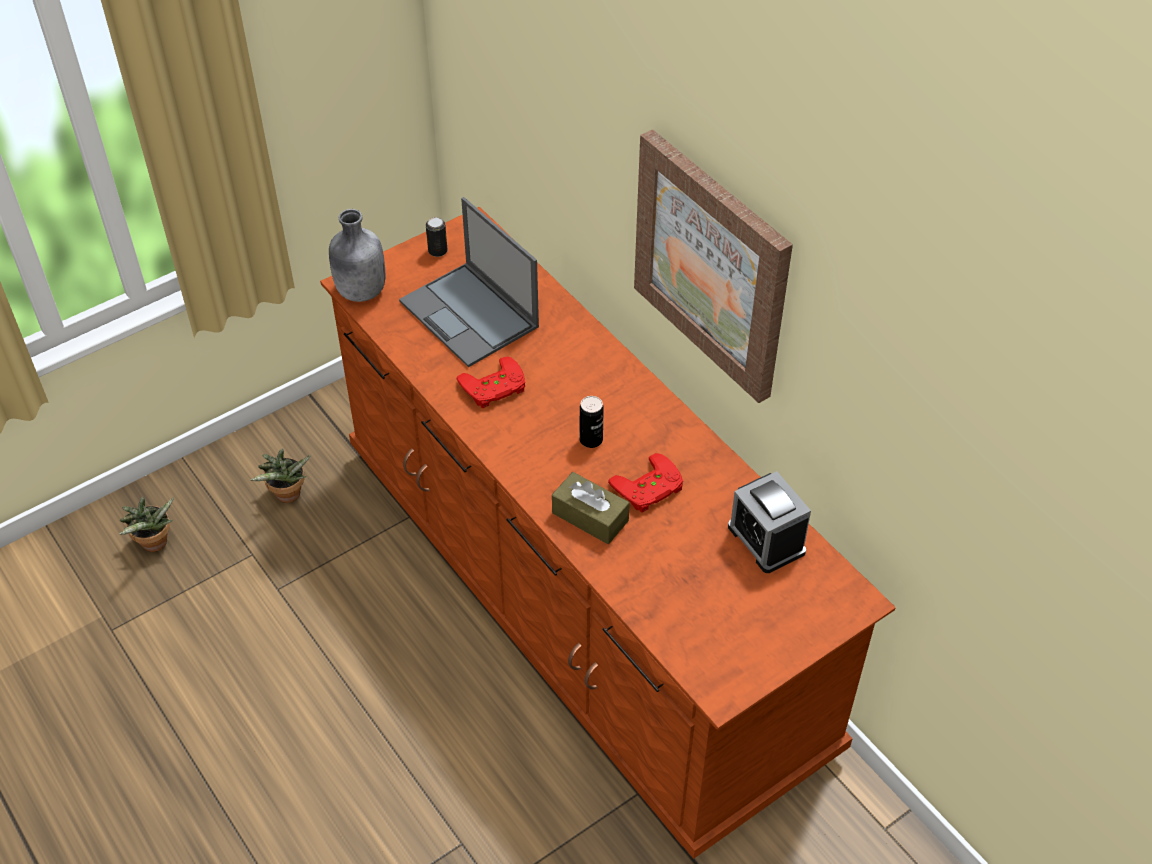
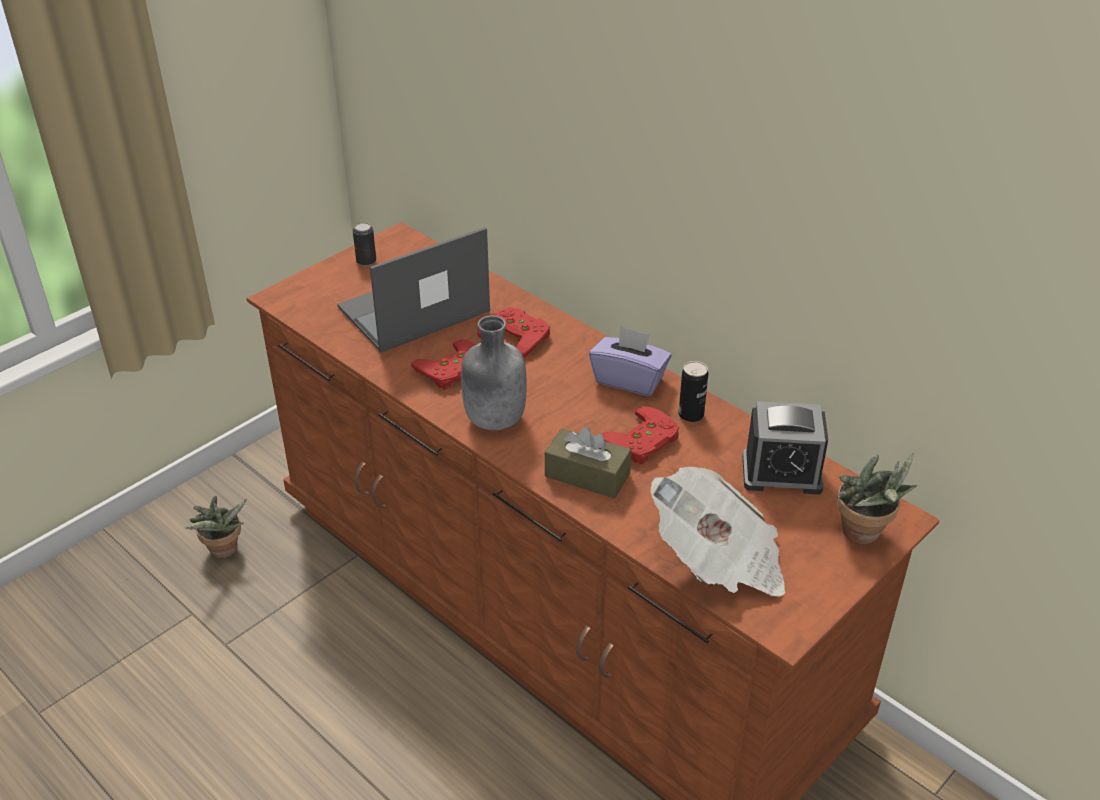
camera: 10 degrees left, 10 degrees down
potted plant [119,497,174,552] -> potted plant moved to [837,452,917,544]
grey bottle [329,209,385,302] -> grey bottle moved to [461,315,527,430]
laptop [399,197,539,367] -> laptop turned 105 degrees clockwise [337,227,490,352]
can [580,396,604,448] -> can moved to [679,361,708,422]
picture [634,129,793,403] -> none
alarm clock [728,471,811,573] -> alarm clock turned 45 degrees counterclockwise [743,401,828,495]
none -> red game controller [477,307,550,358]
none -> purple tissue box [589,326,672,396]
none -> newspaper [650,467,786,597]

